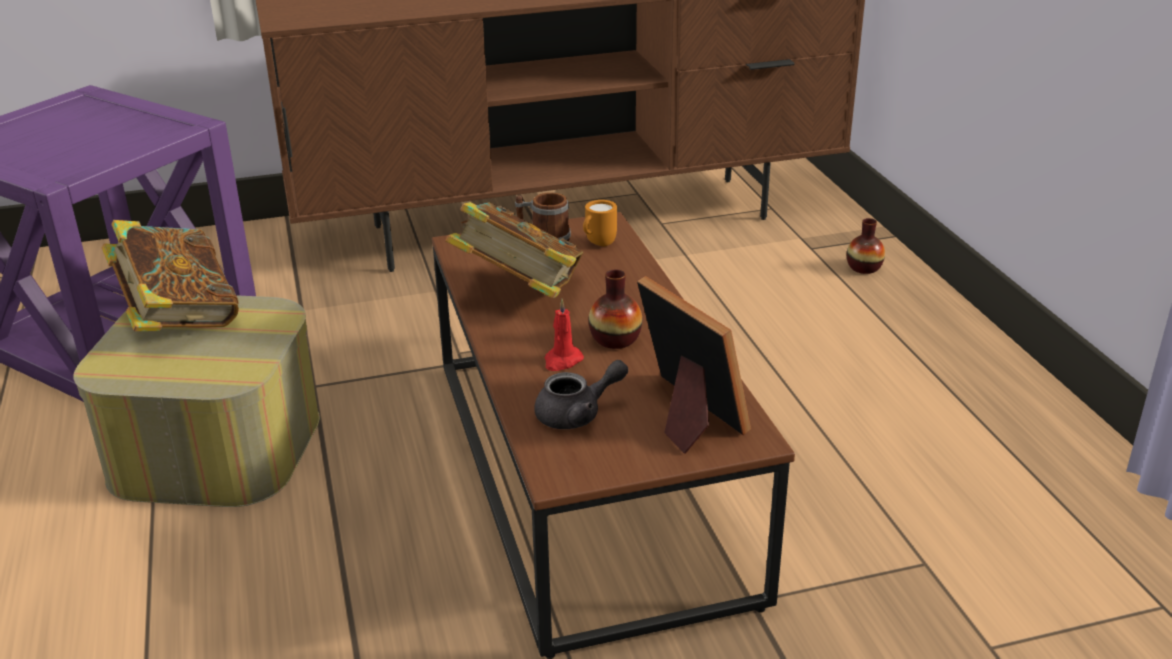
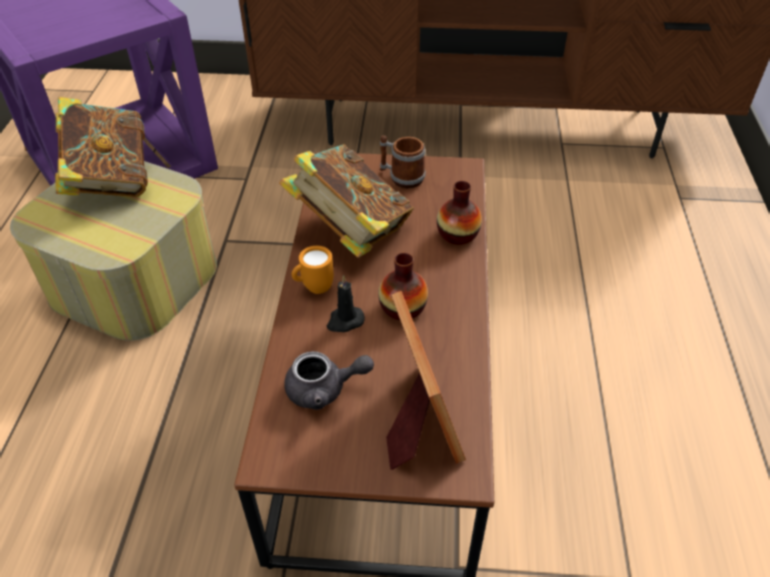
camera: 20 degrees right, 15 degrees up
red candle [544,299,584,371] -> black candle [327,275,365,332]
orange mug [583,200,617,246] -> orange mug moved to [291,246,334,294]
vase [847,218,885,274] -> vase moved to [437,181,482,245]

